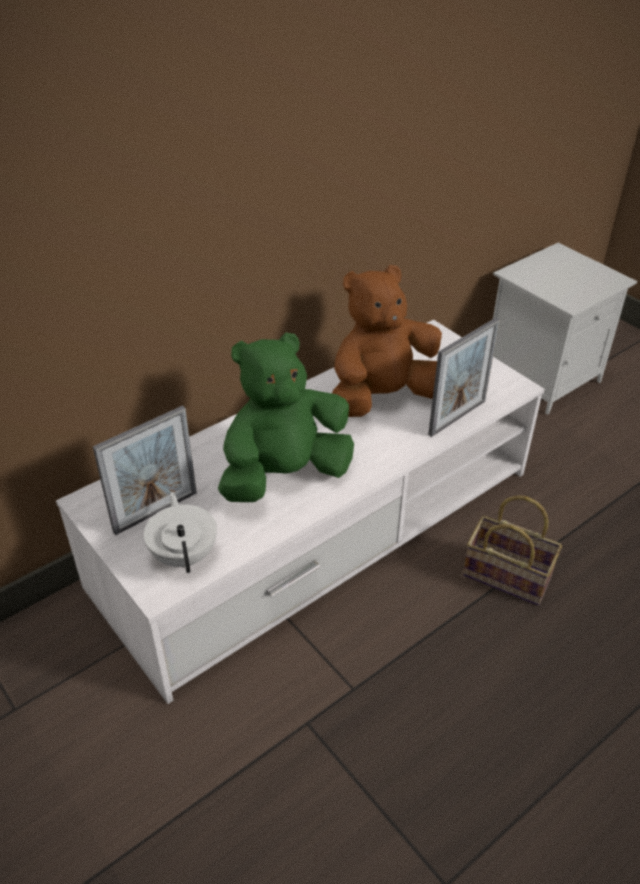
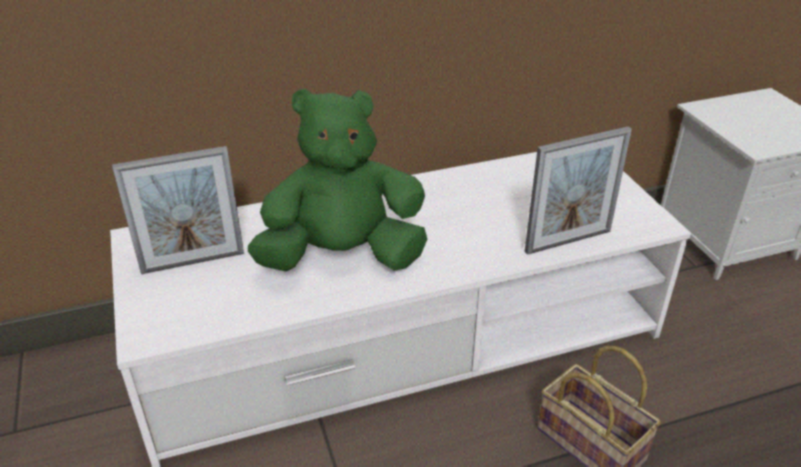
camera: 20 degrees right, 5 degrees down
white teapot [144,492,217,573] -> none
brown plush toy [332,265,442,417] -> none

